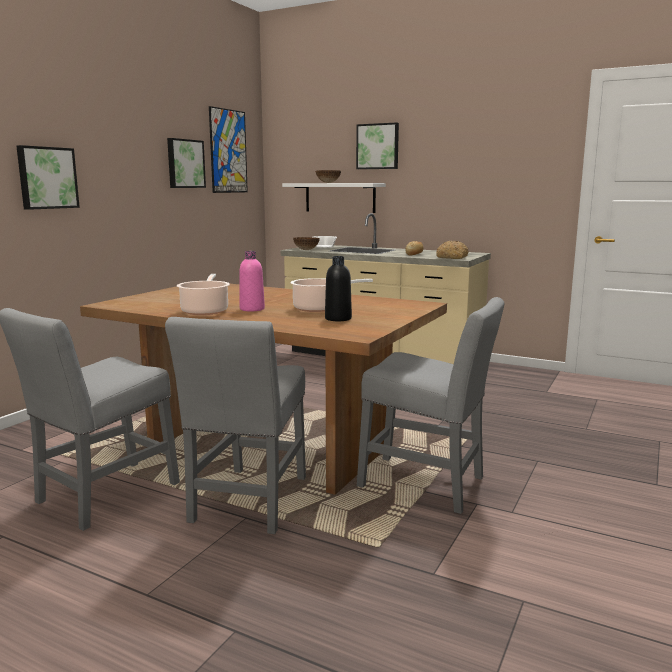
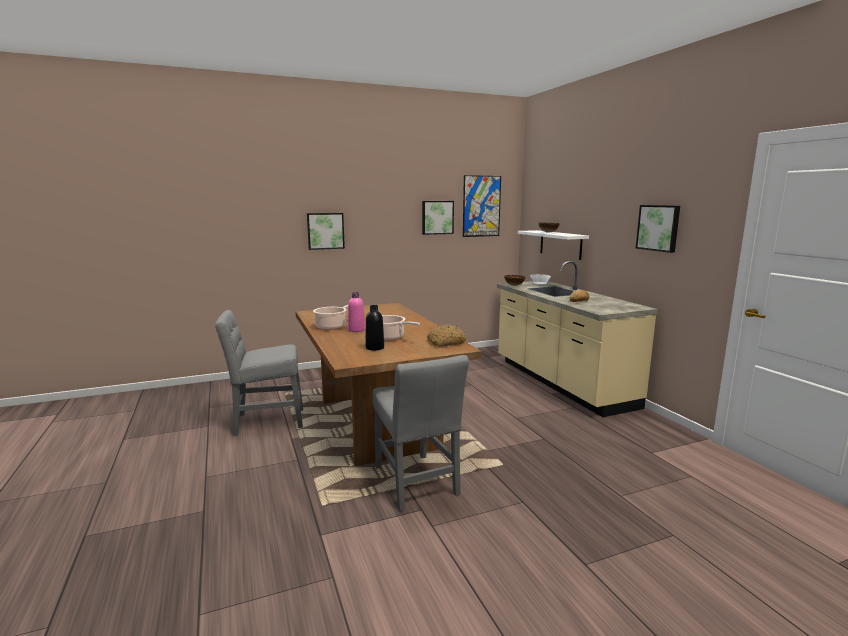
camera: 40 degrees right, 0 degrees up
grey chair [165,317,306,534] -> none
picture [356,122,399,169] -> picture moved to [636,205,680,253]
bread [436,241,468,259] -> bread moved to [427,324,466,347]

